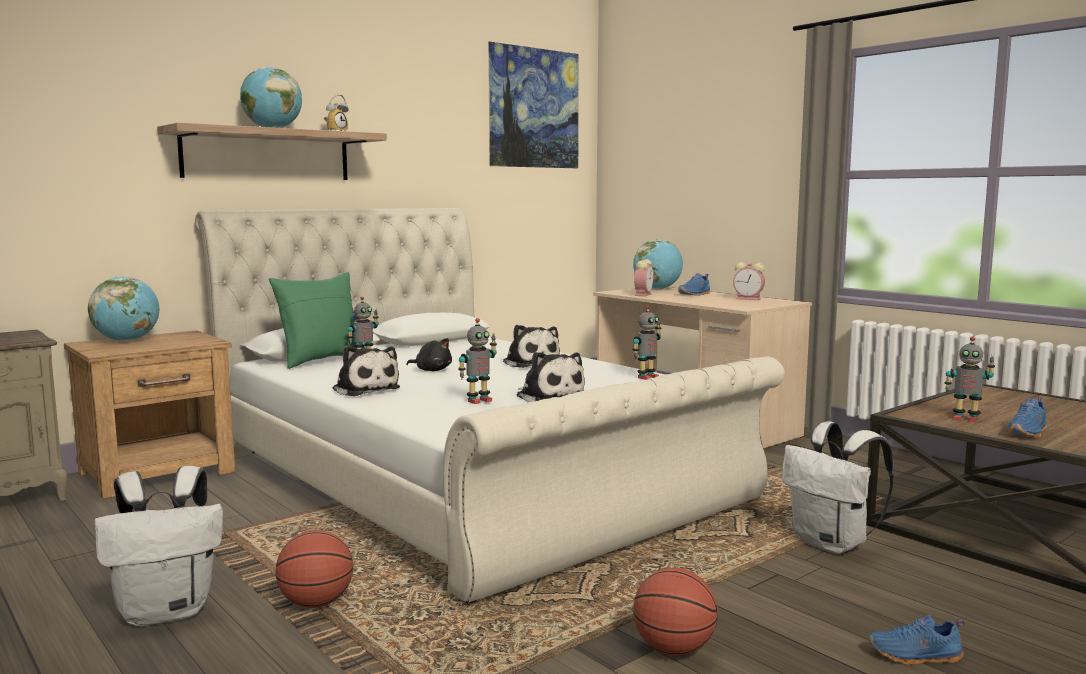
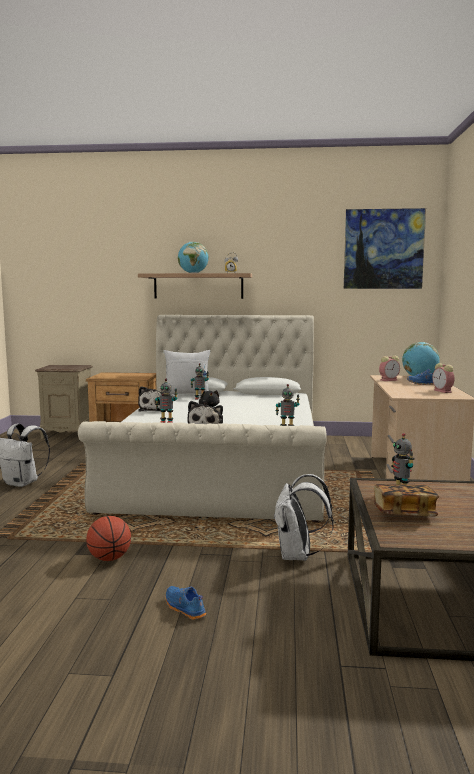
camera: 45 degrees right, 0 degrees up
globe [88,277,159,342] -> none
green pillow [269,272,365,369] -> grey pillow [164,350,210,395]
basketball [276,530,353,608] -> none
plush toy [503,325,560,368] -> none
blue shoe [1007,397,1047,438] -> book [374,484,439,517]

